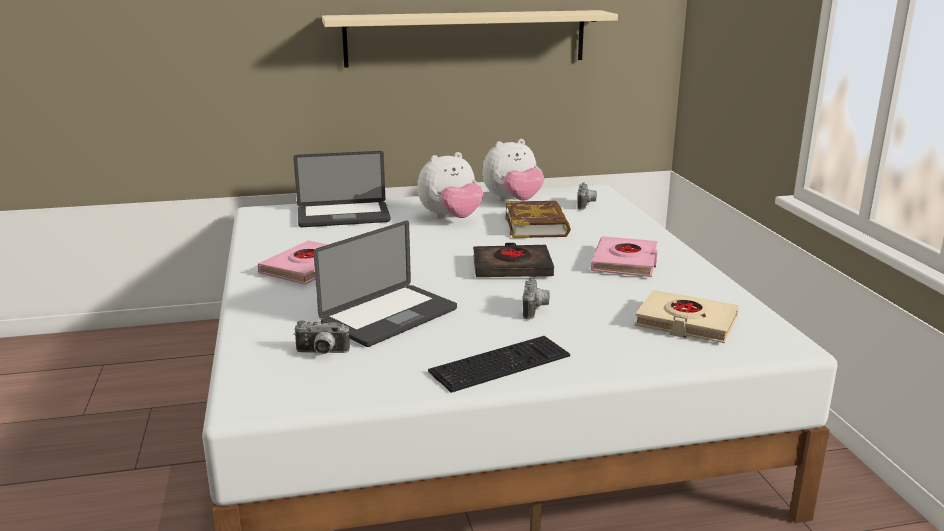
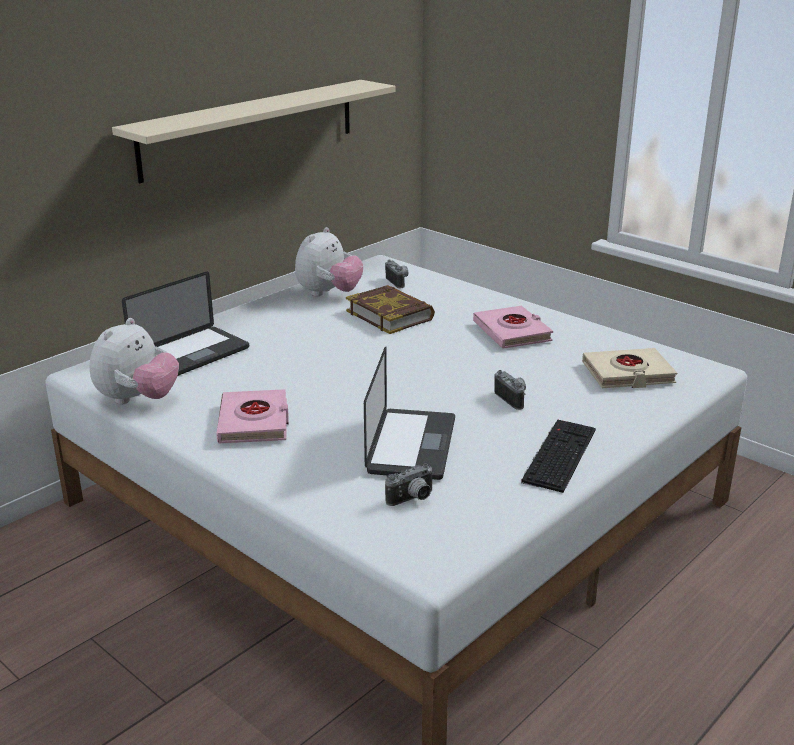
camera: 35 degrees left, 5 degrees up
plush toy [417,152,483,219] -> plush toy moved to [89,318,179,405]
black book [473,243,554,277] -> none

